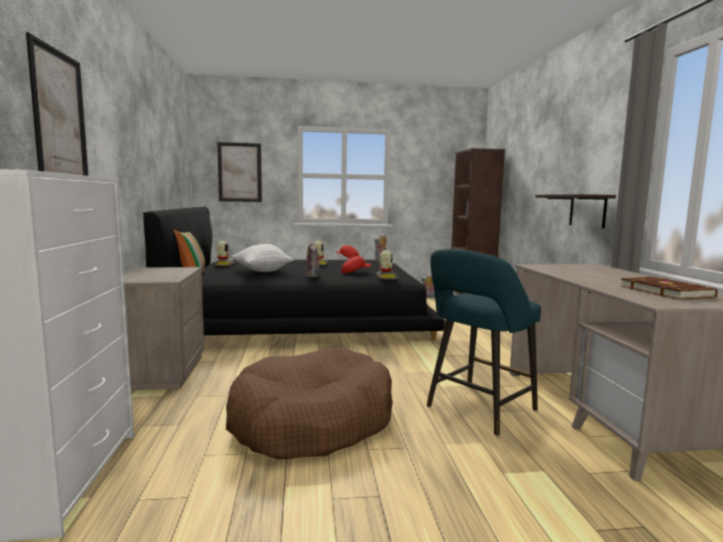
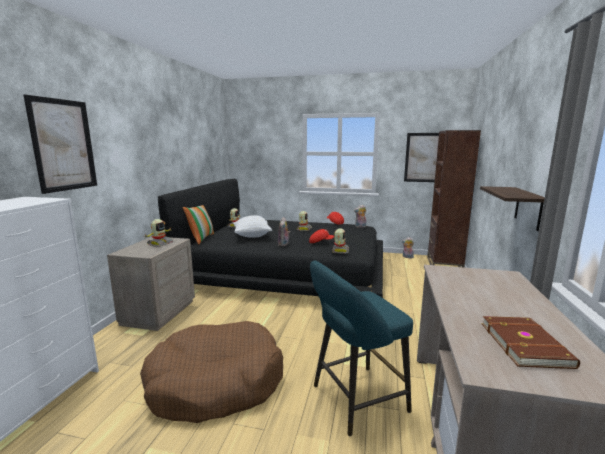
camera: 20 degrees right, 5 degrees up
picture [217,142,262,202] -> picture moved to [404,133,439,182]
none -> toy robot [145,219,173,247]

